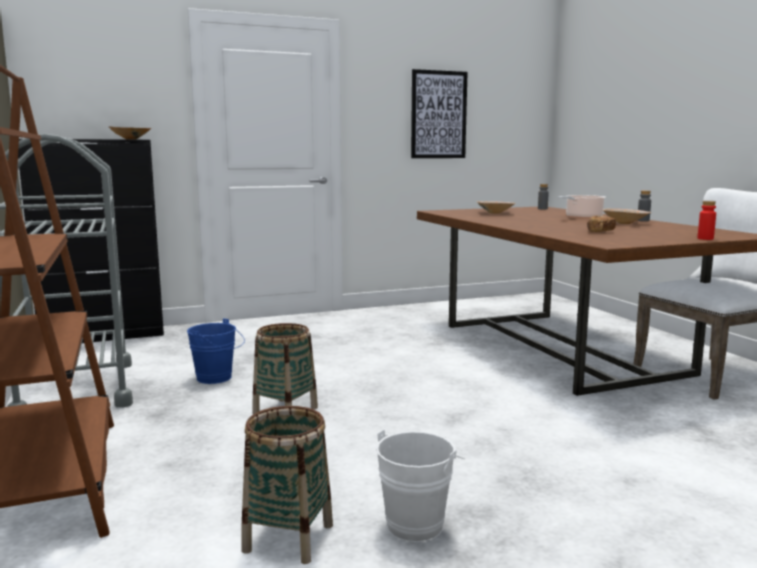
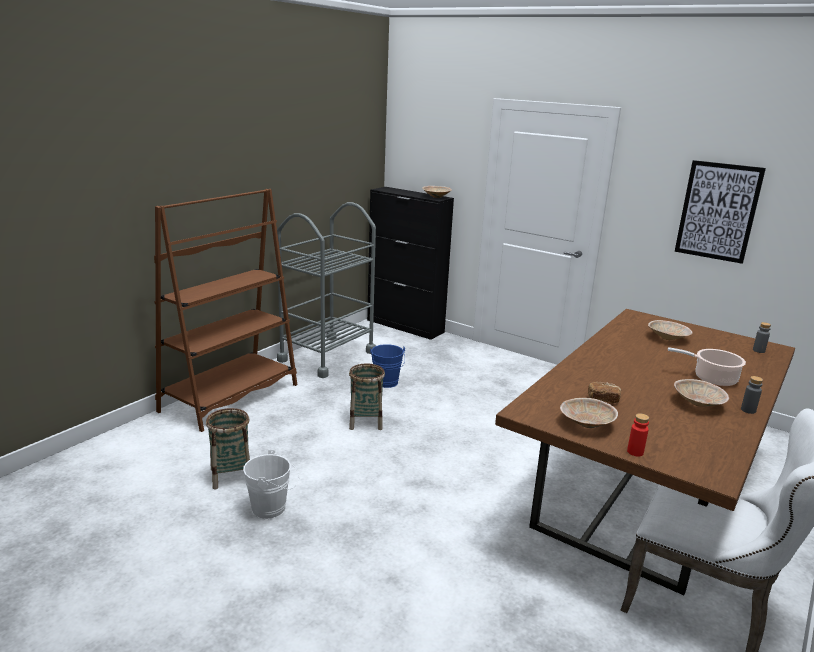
camera: 55 degrees right, 10 degrees up
none -> beige bowl [560,398,618,428]

